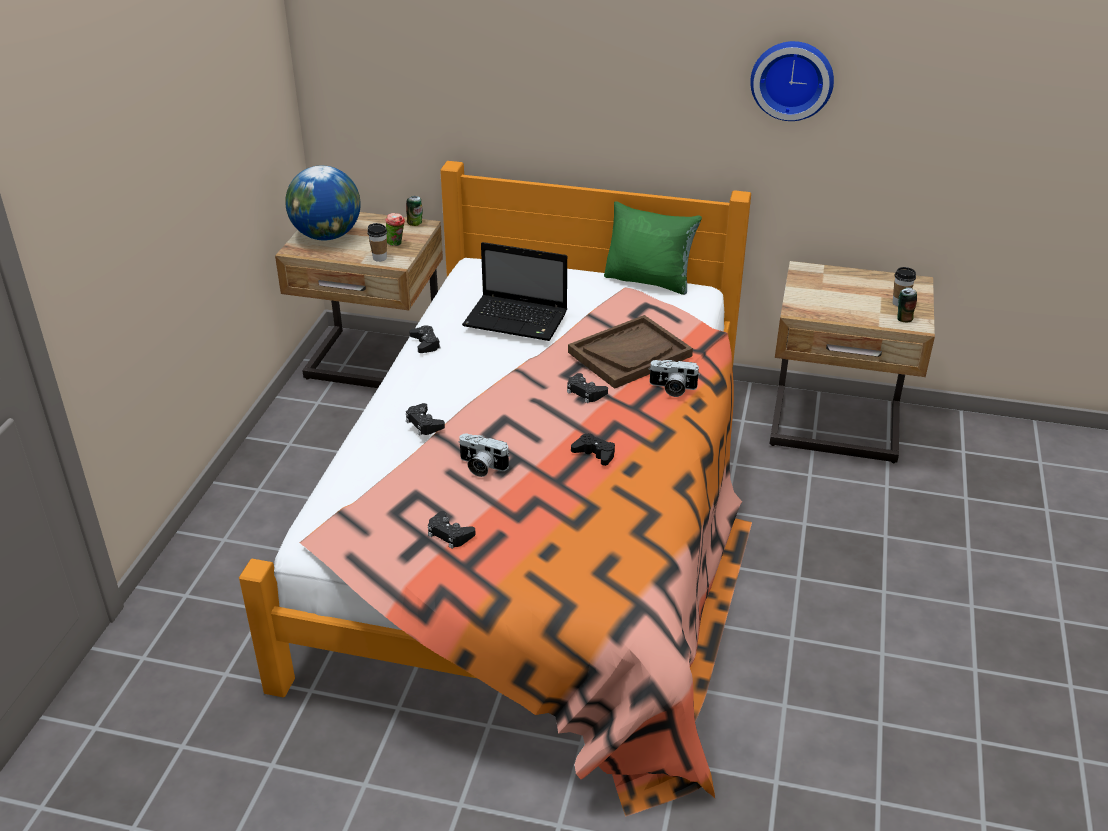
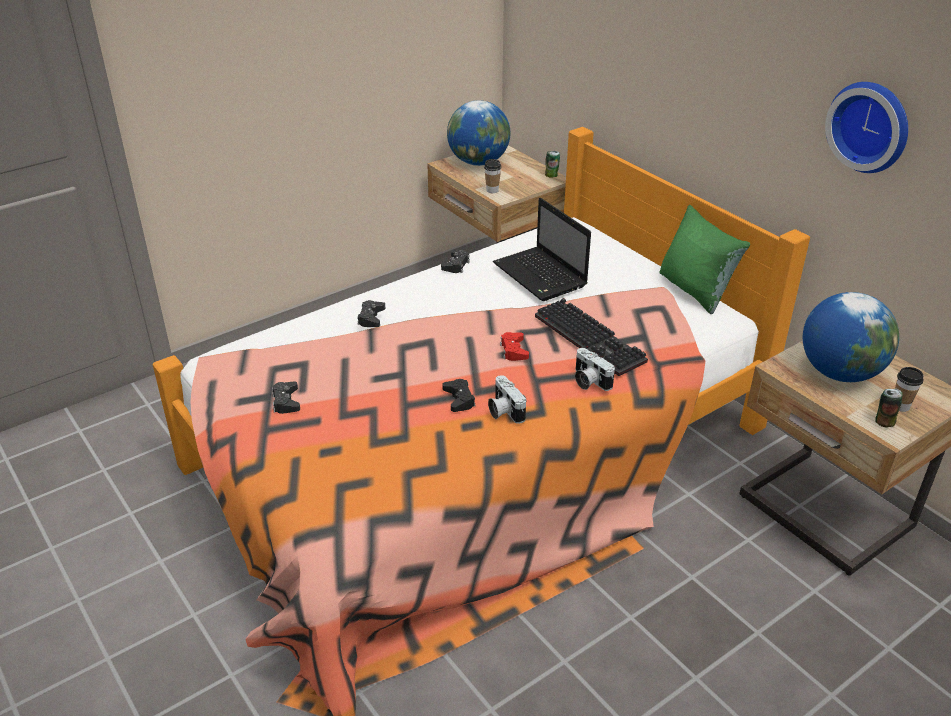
camera: 40 degrees right, 0 degrees up
cup [385,213,405,246] -> none
camera [459,434,510,477] -> camera moved to [488,375,526,424]
black game controller [567,373,608,403] -> red game controller [500,332,529,361]
brown tray [568,315,693,389] -> keyboard [535,298,648,376]
none -> globe [803,292,899,382]

